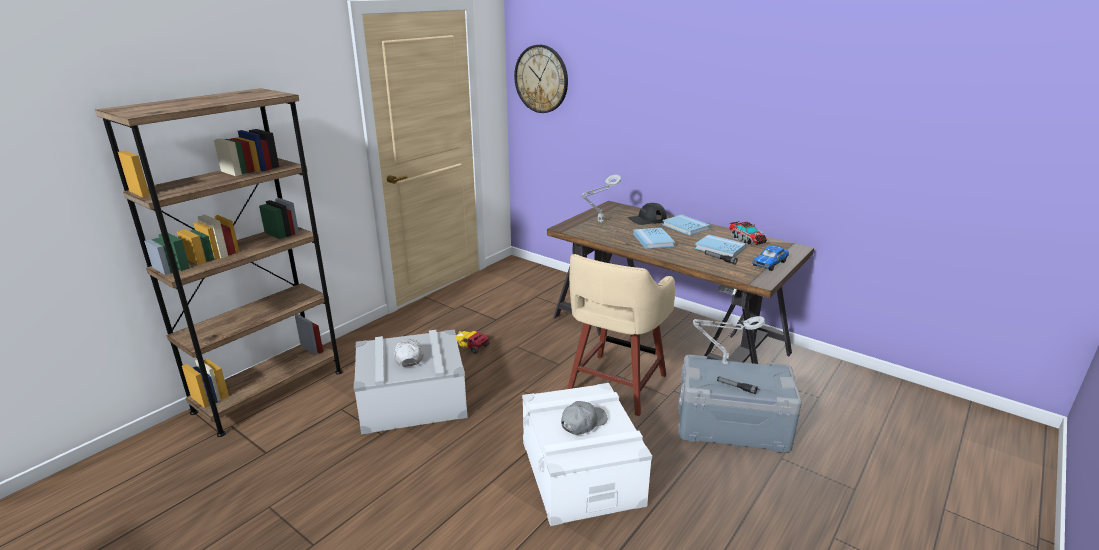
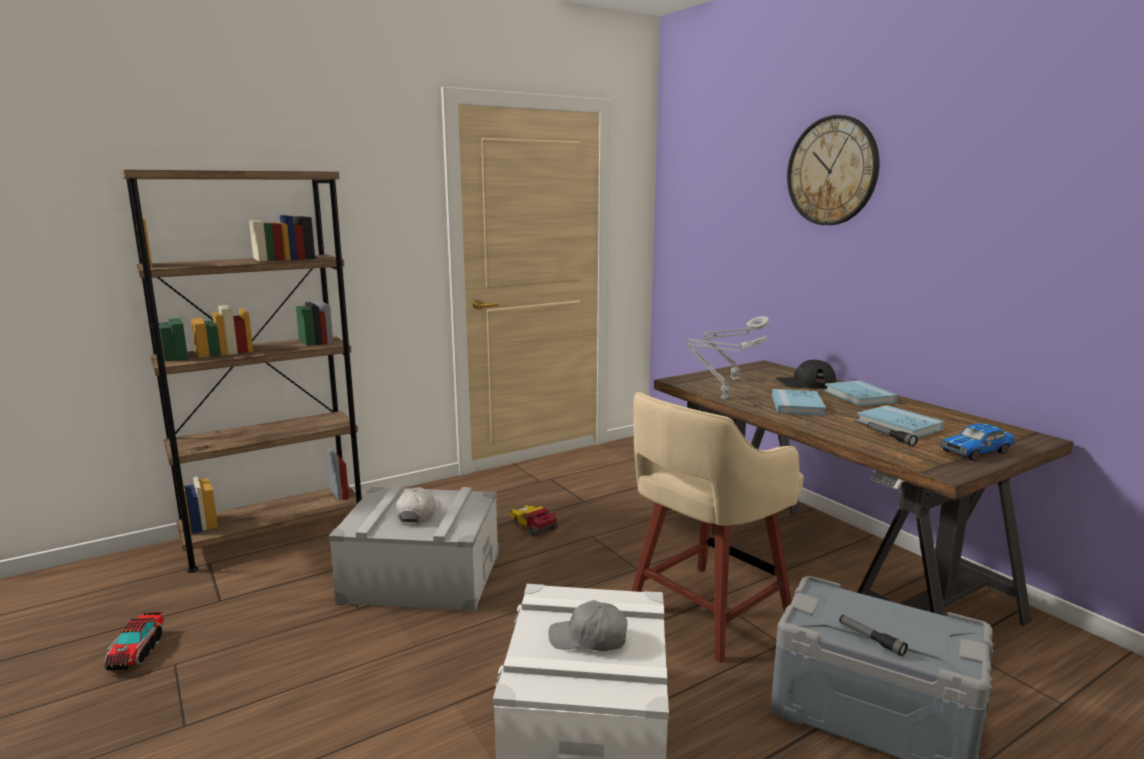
camera: 20 degrees right, 10 degrees down
wall clock [514,45,568,113] -> wall clock moved to [787,115,879,225]
grey cap [561,401,608,435] -> grey cap turned 150 degrees counterclockwise [548,600,628,651]
grey table lamp [692,316,765,364] -> grey table lamp moved to [685,336,768,399]
toy truck [729,221,767,245] -> toy truck moved to [104,612,164,670]

